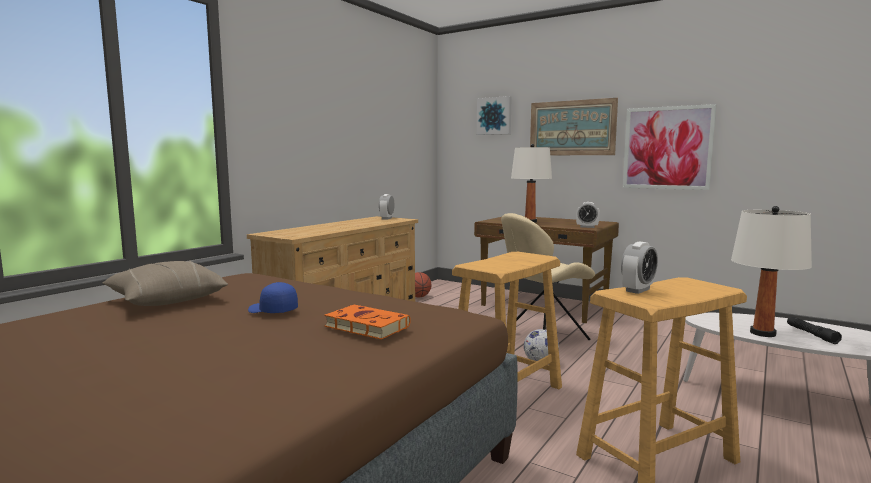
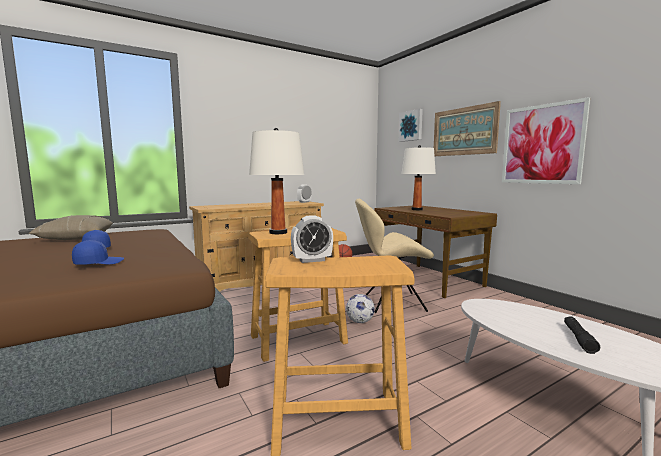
camera: 25 degrees right, 0 degrees up
orange book [324,305,411,339] -> blue cap [72,240,124,265]
alarm clock [576,202,600,228] -> none
white table lamp [731,206,812,337] -> white table lamp moved to [249,128,304,234]

